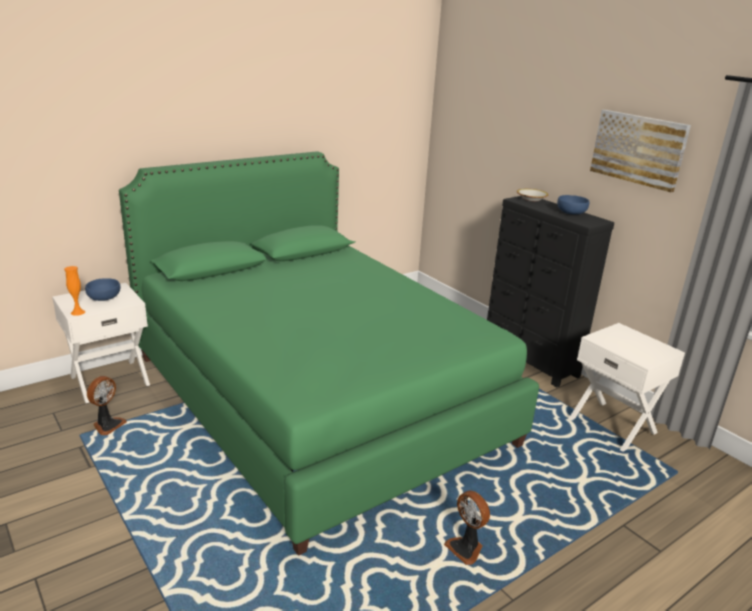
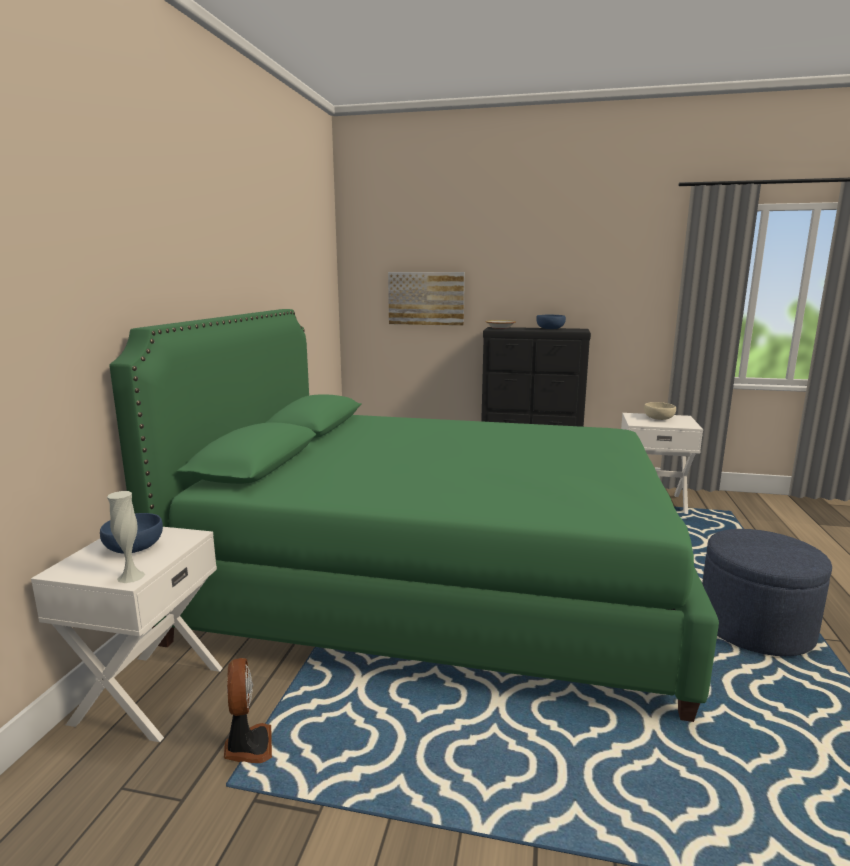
camera: 40 degrees left, 10 degrees down
orange vase [64,266,85,316] -> white vase [107,491,145,583]
fan [444,490,490,565] -> blue ottoman [702,529,832,656]
picture [590,110,691,192] -> picture moved to [388,272,465,326]
none -> beige bowl [644,402,676,420]

